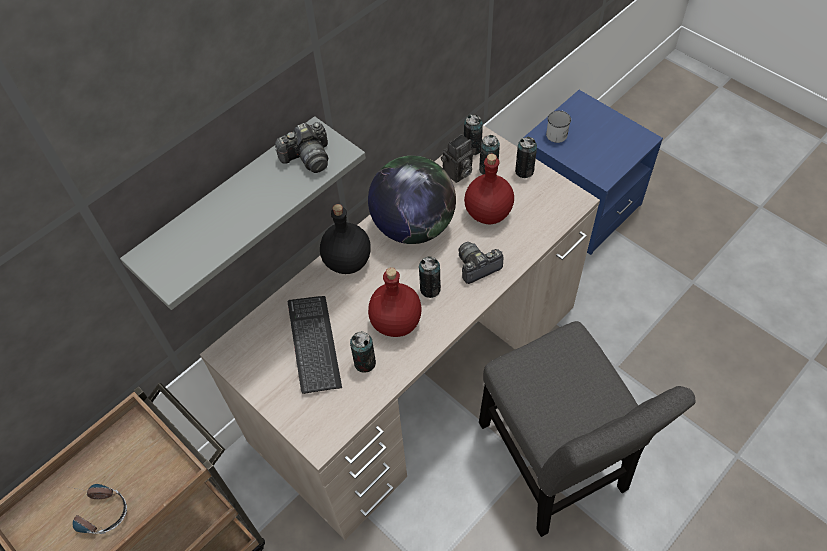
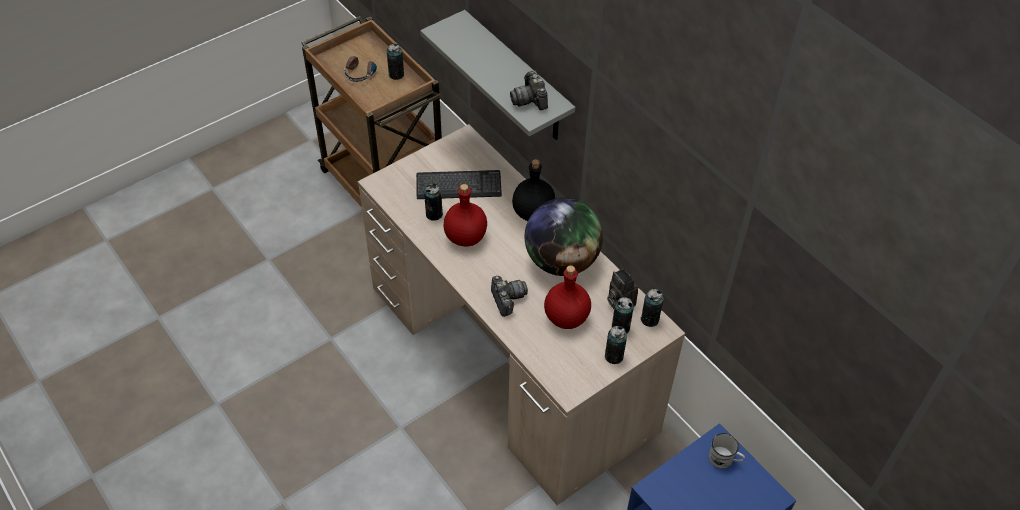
camera: 95 degrees right, 5 degrees down
can [419,256,441,298] -> can moved to [387,44,404,80]
grey chair [479,321,695,537] -> none

